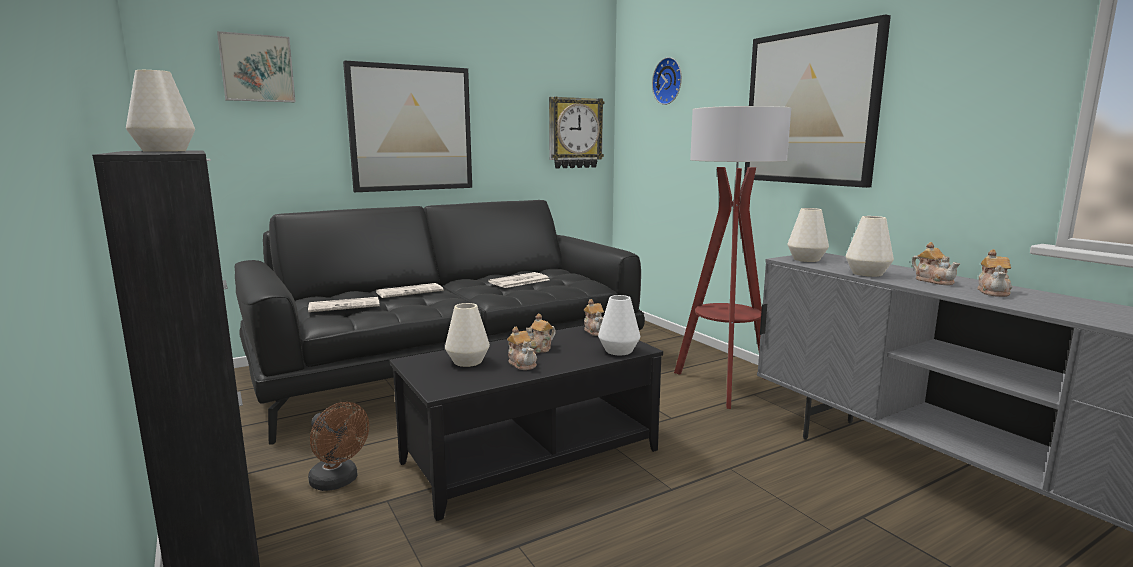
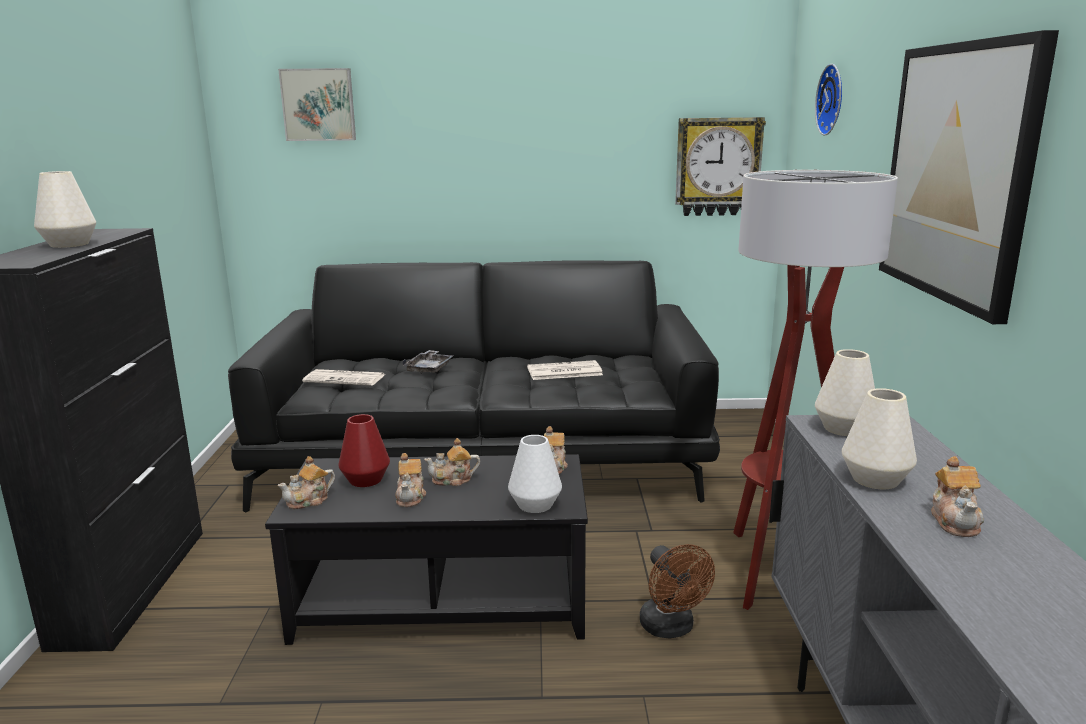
camera: 30 degrees right, 5 degrees up
brown fan [308,402,369,491] -> brown fan moved to [640,544,715,639]
picture [343,61,472,192] -> none
newspaper [376,283,444,298] -> grey tray [402,350,454,374]
white vase [445,303,490,367] -> red vase [338,414,390,487]
teapot [978,249,1012,297] -> teapot moved to [277,456,335,509]

